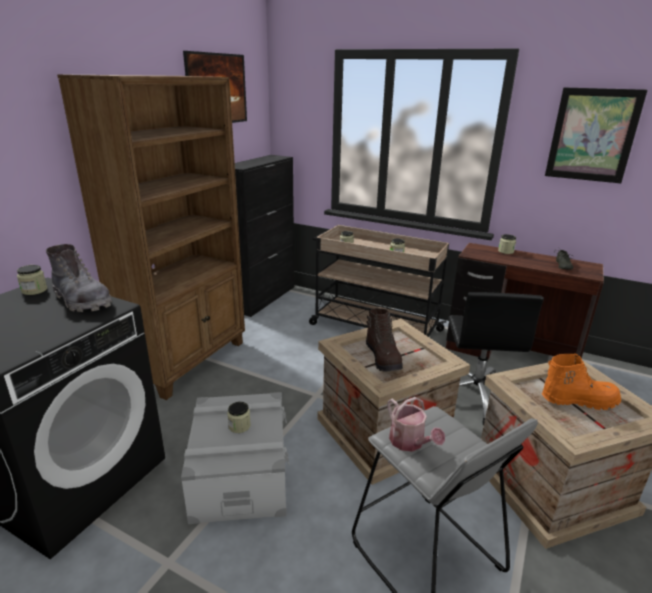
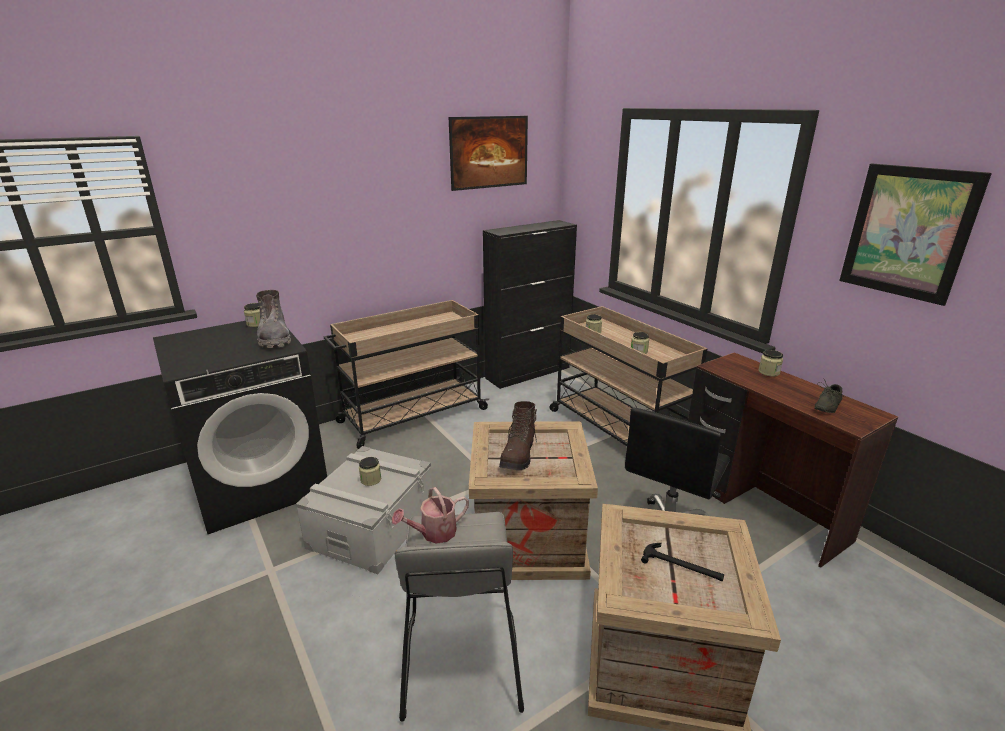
camera: 30 degrees right, 0 degrees up
brown bookcase [57,74,245,400] -> beige cart [323,300,489,449]
watering can [387,397,445,452] -> watering can turned 60 degrees clockwise [392,487,469,543]
orange boot [542,353,621,410] -> hammer [641,543,724,581]

